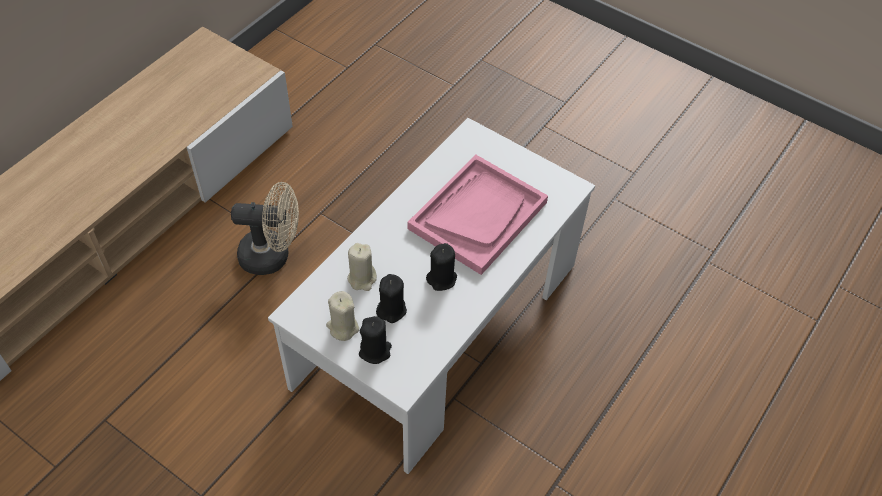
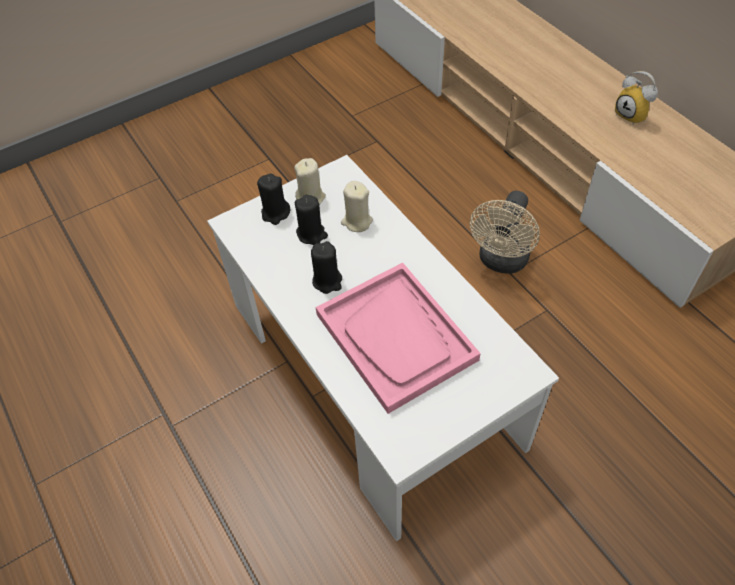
camera: 115 degrees right, 0 degrees up
none -> alarm clock [615,71,658,125]

